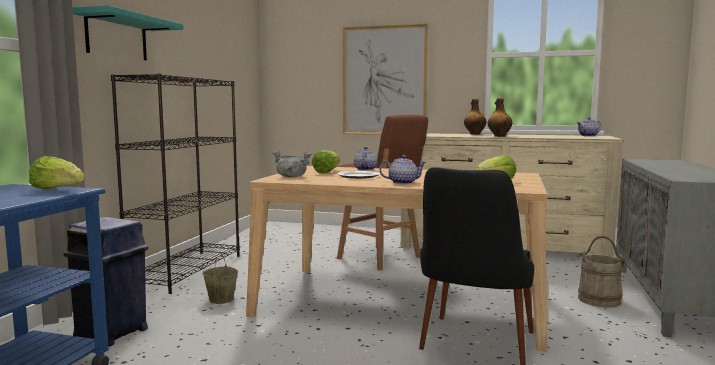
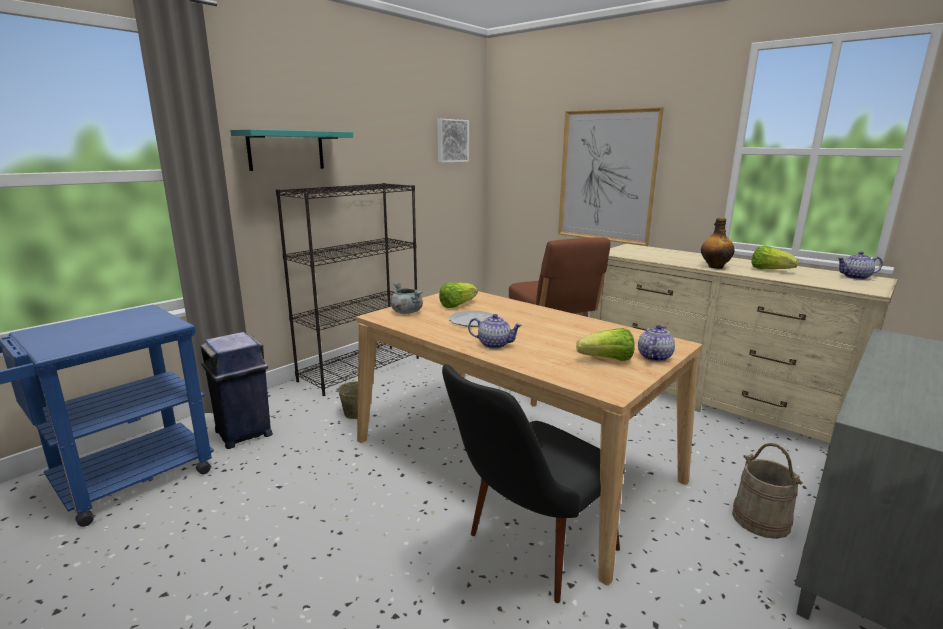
camera: 25 degrees right, 10 degrees up
lettuce [29,156,84,190] -> lettuce moved to [751,245,799,269]
teapot [354,147,377,171] -> teapot moved to [638,325,675,362]
bottle [464,99,486,135] -> none
none -> picture [438,119,469,163]

